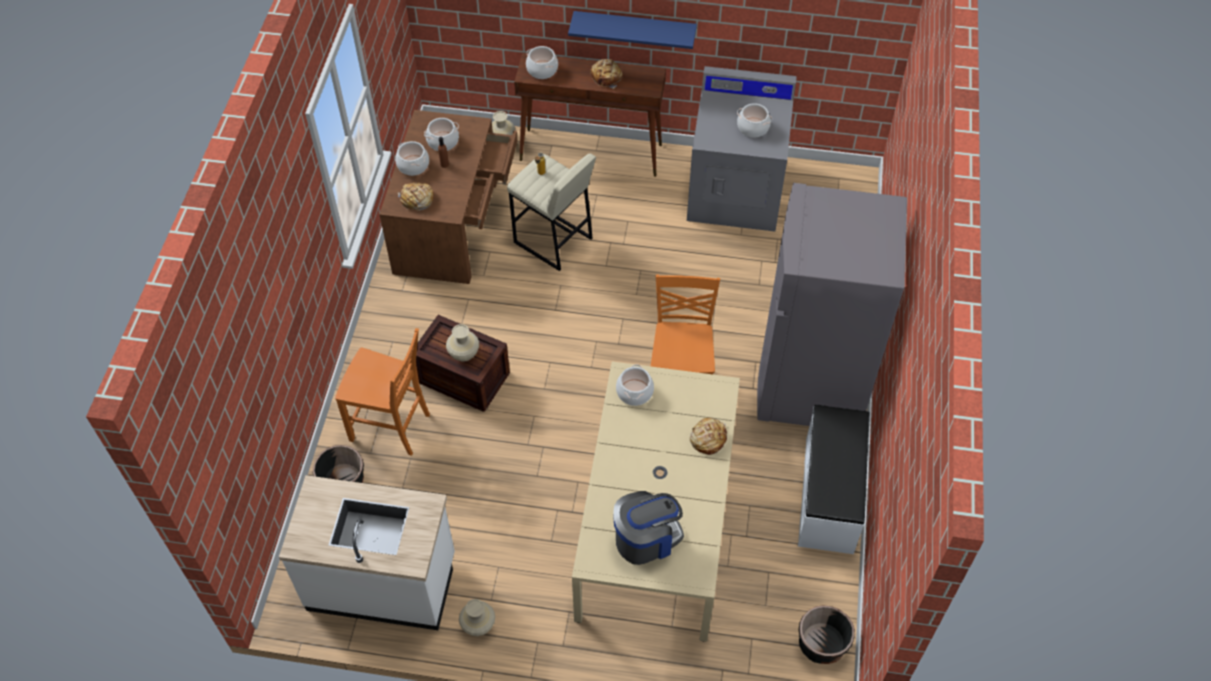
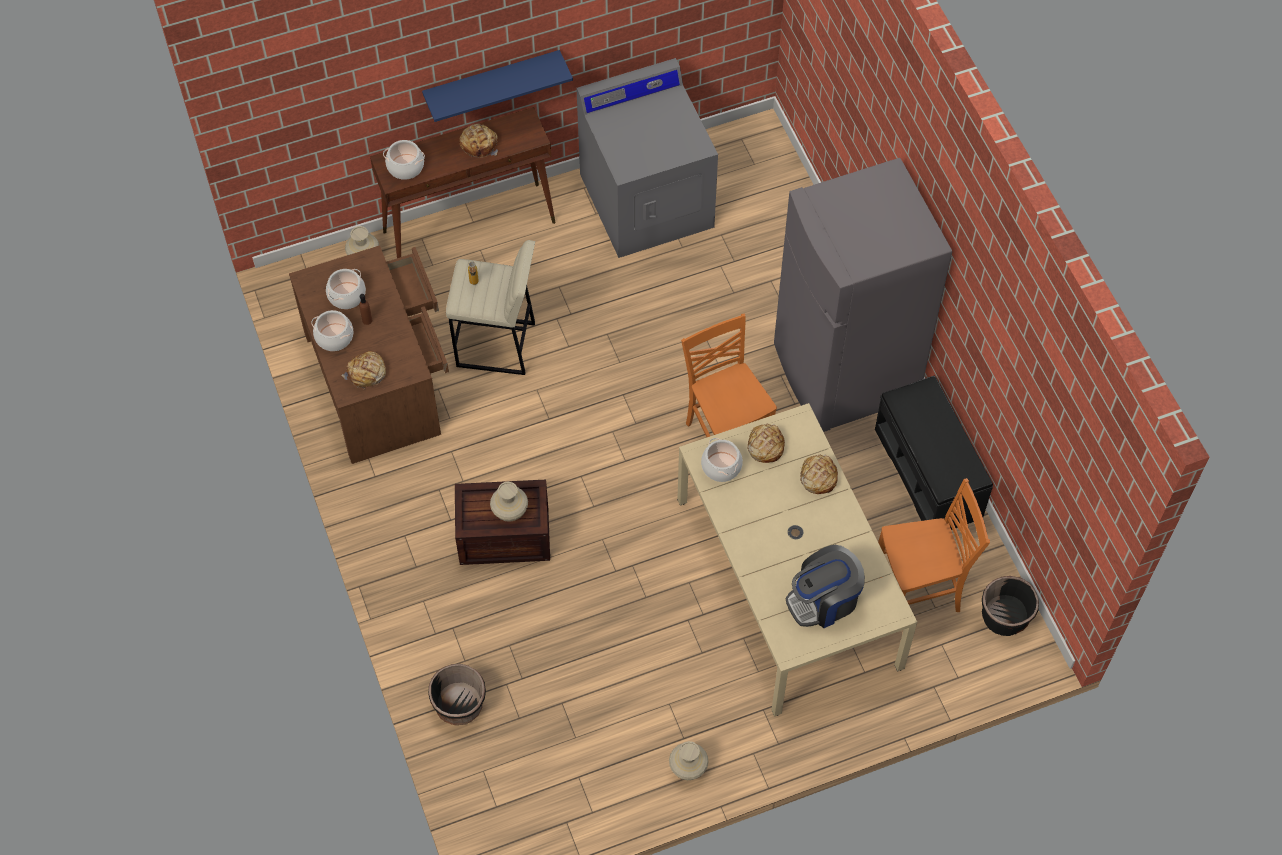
camera: 30 degrees left, 5 degrees up
white counter [279,475,455,630] -> none
orange chair [335,328,430,456] -> orange chair moved to [878,478,990,612]
coffee machine [613,491,684,565] -> coffee machine turned 150 degrees counterclockwise [786,545,865,628]
cooking pot [737,103,772,138] -> none
white bench [798,405,870,554] -> black bench [875,376,993,530]
none -> bread [747,424,785,463]

